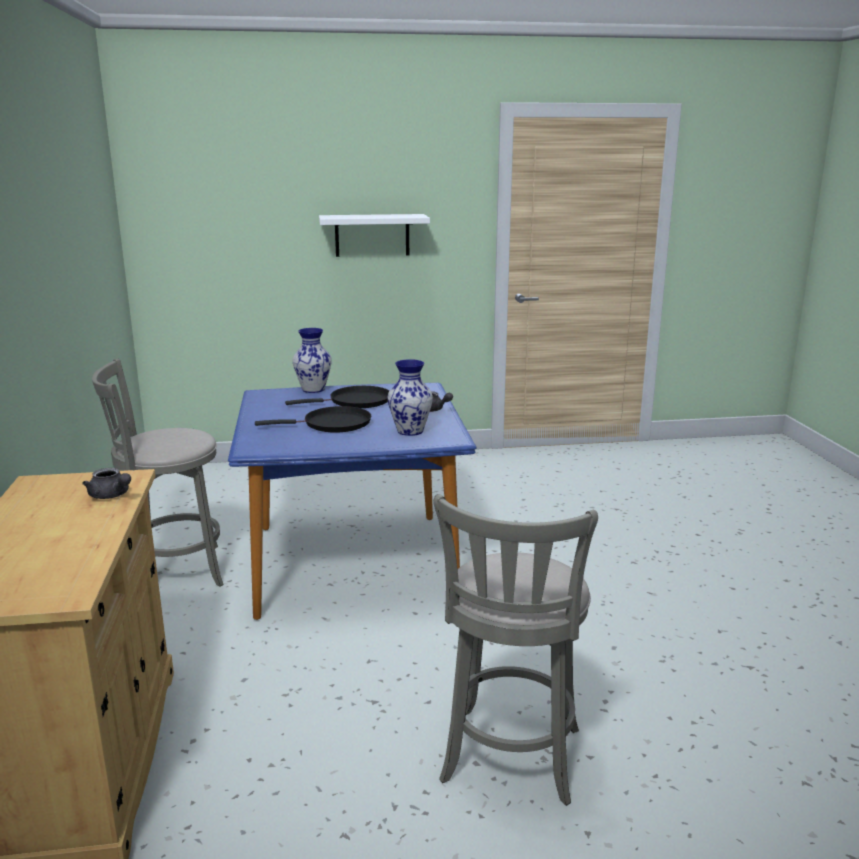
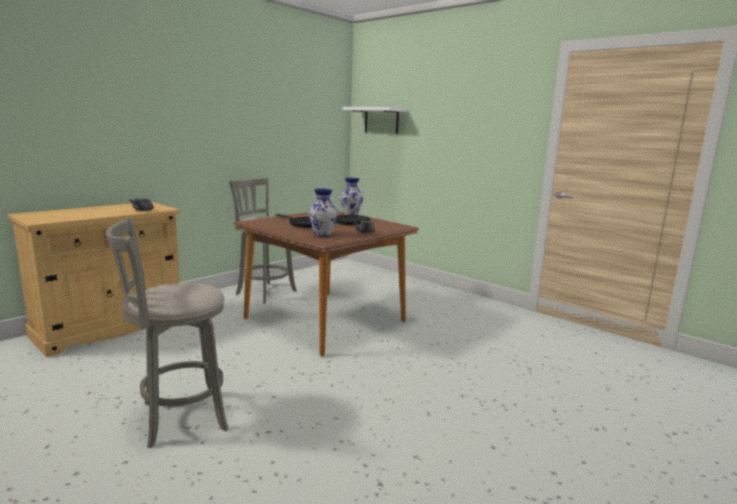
camera: 50 degrees right, 5 degrees down
blue dining table [228,383,477,620] -> brown dining table [234,211,419,357]
white shelf [319,214,430,257] -> white shelf moved to [342,107,406,134]

